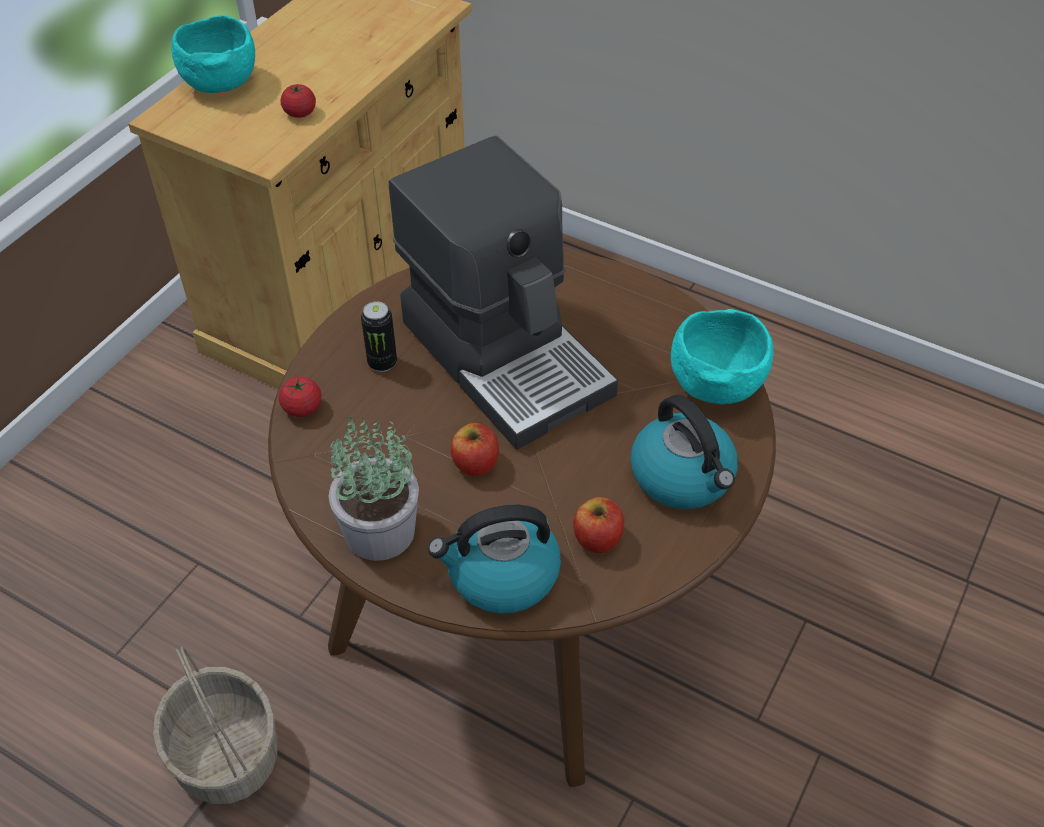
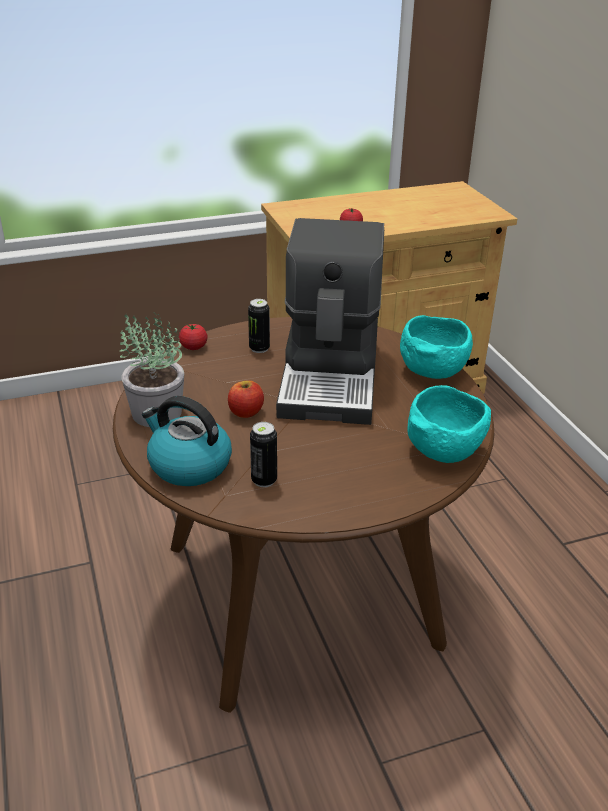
camera: 40 degrees right, 15 degrees down
basket [153,647,277,804] -> none
turquoise bowl [171,15,255,93] -> turquoise bowl moved to [400,315,473,379]
apple [573,497,624,553] -> can [250,422,277,487]
kettle [631,395,738,509] -> none

